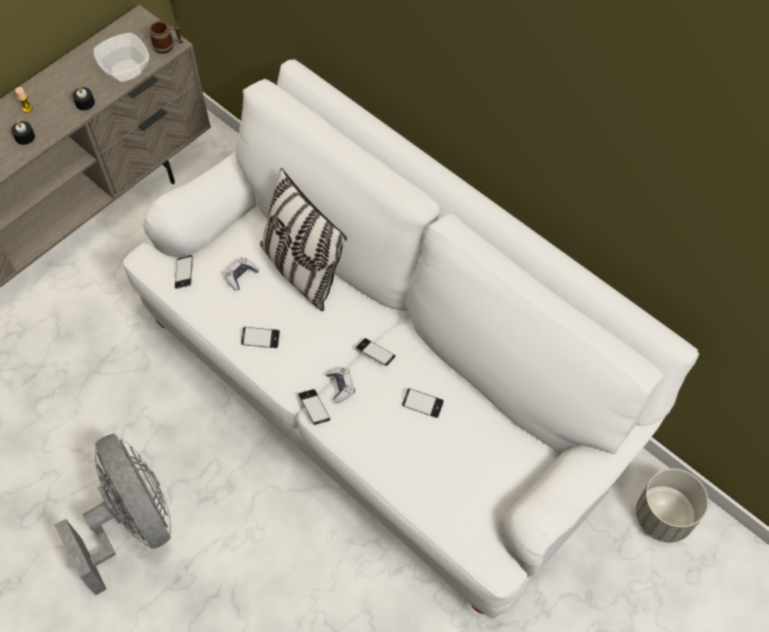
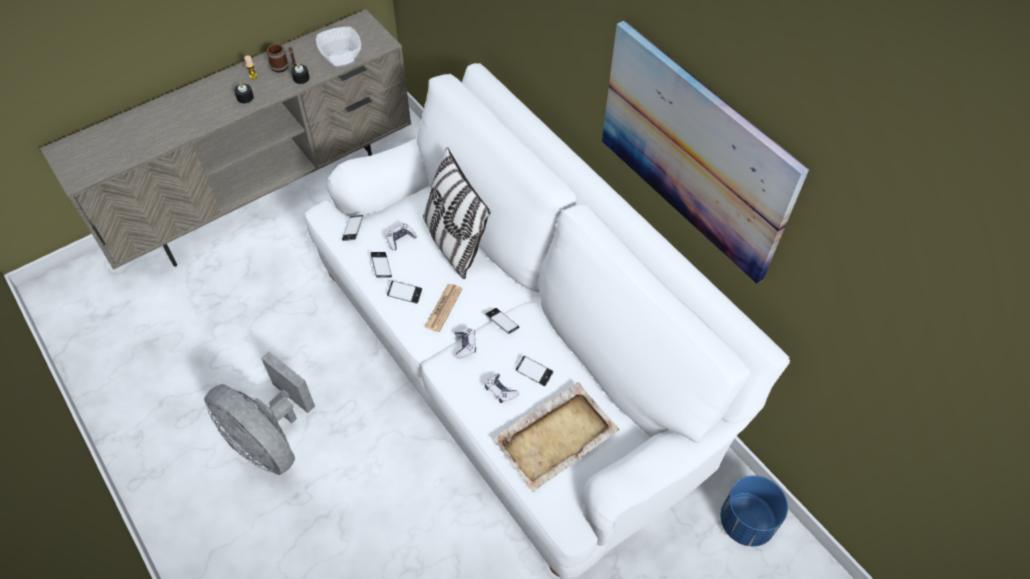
camera: 10 degrees right, 5 degrees down
grey fan [55,434,171,595] -> grey fan turned 150 degrees clockwise [204,351,315,475]
mug [149,21,183,54] -> mug moved to [266,44,297,73]
phone [298,389,330,425] -> phone moved to [370,252,392,278]
grey planter [636,469,708,543] -> blue planter [720,475,788,546]
none -> newspaper [425,284,462,332]
none -> game controller [485,373,519,403]
none -> beige tray [493,382,620,492]
none -> picture [602,20,809,284]

